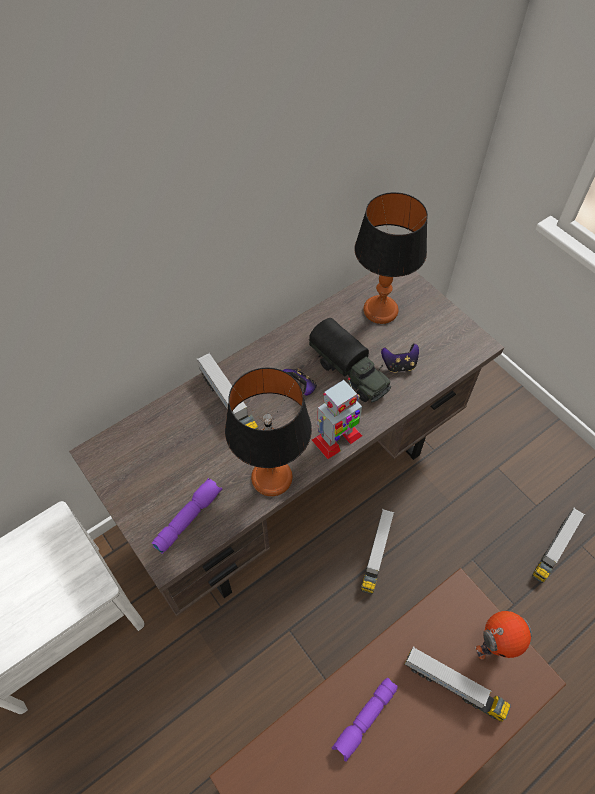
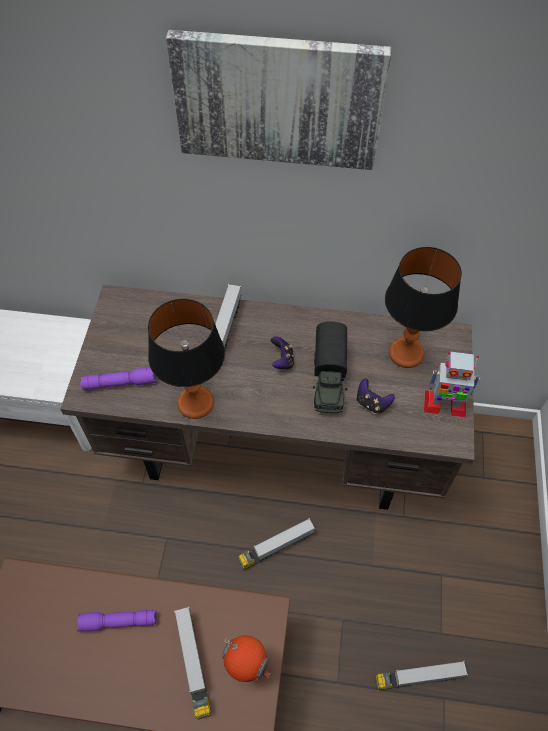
camera: 45 degrees right, 0 degrees up
toy robot [312,378,362,459] -> toy robot moved to [424,352,480,417]
none -> picture [166,30,392,170]

